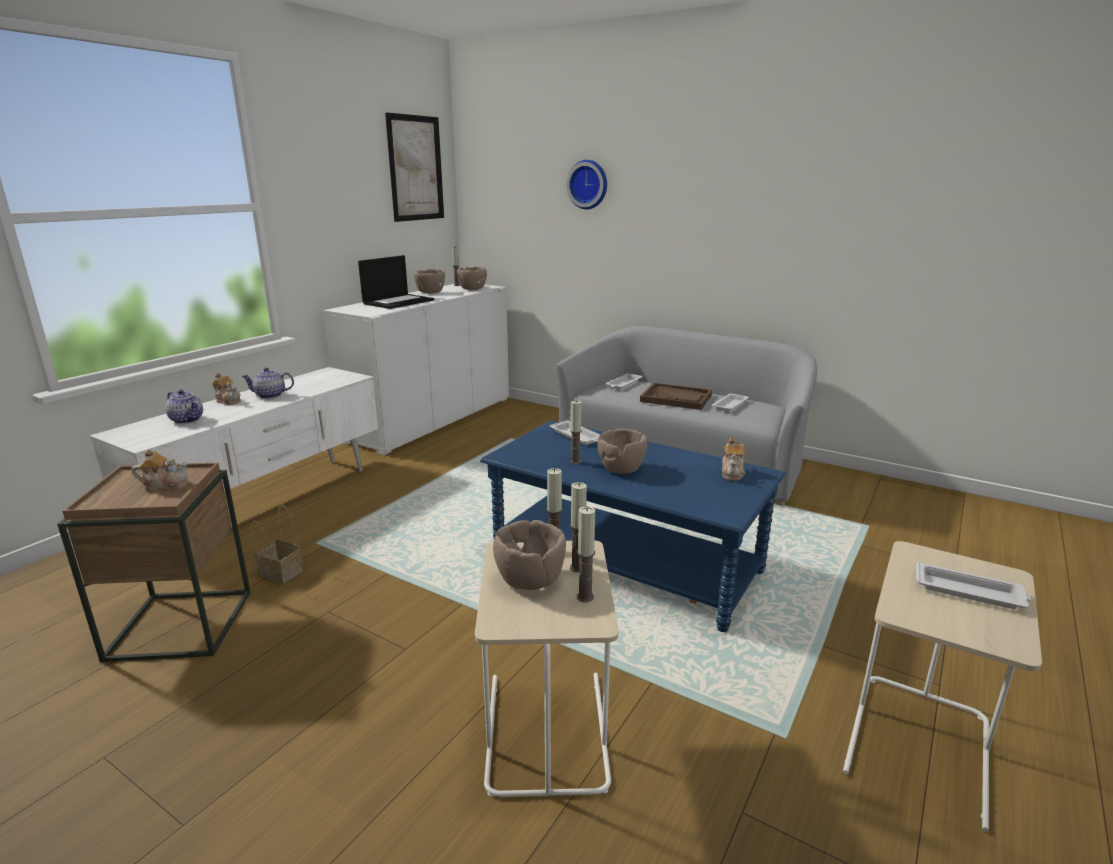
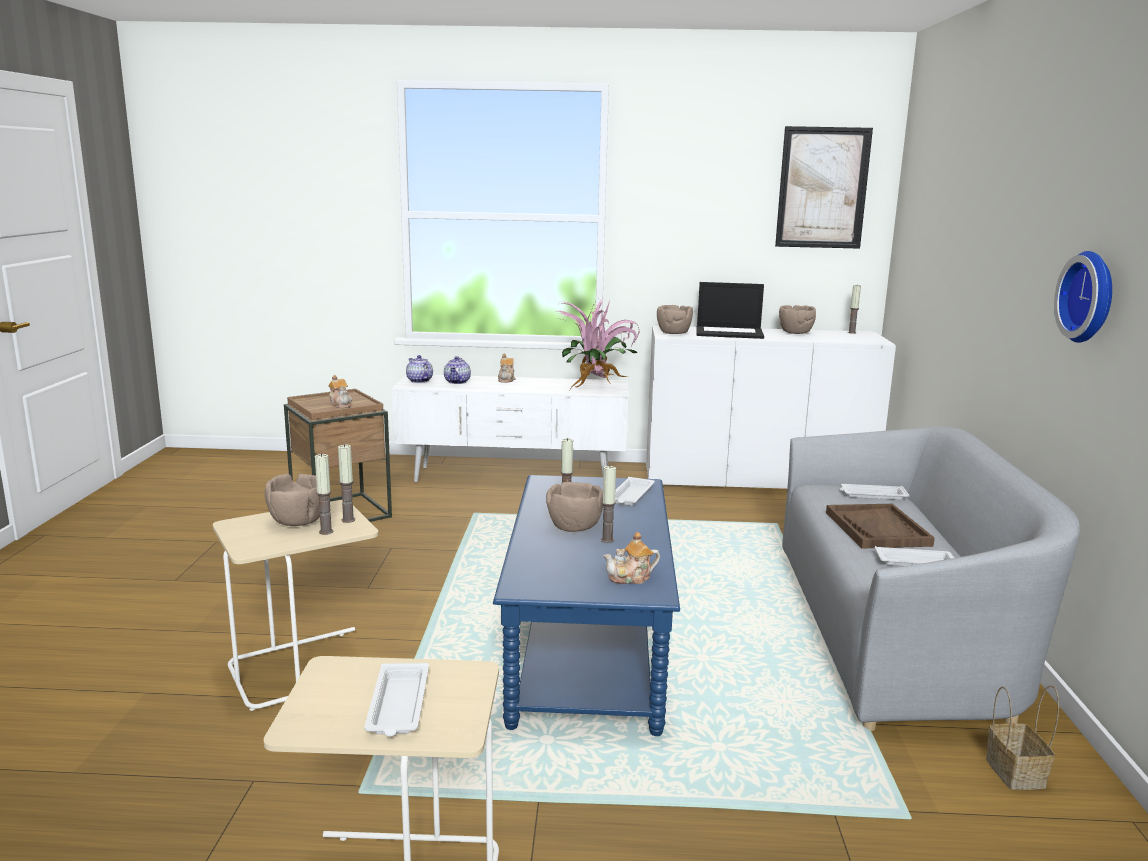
camera: 60 degrees right, 5 degrees down
teapot [241,367,294,399] -> teapot moved to [406,355,433,383]
basket [251,506,303,583] -> basket moved to [986,685,1059,790]
brown bowl [457,266,487,290] -> brown bowl moved to [657,305,693,334]
wall clock [566,160,607,209] -> wall clock moved to [1054,251,1112,343]
candle [577,506,595,602] -> candle moved to [601,466,616,543]
none -> potted plant [556,296,639,390]

